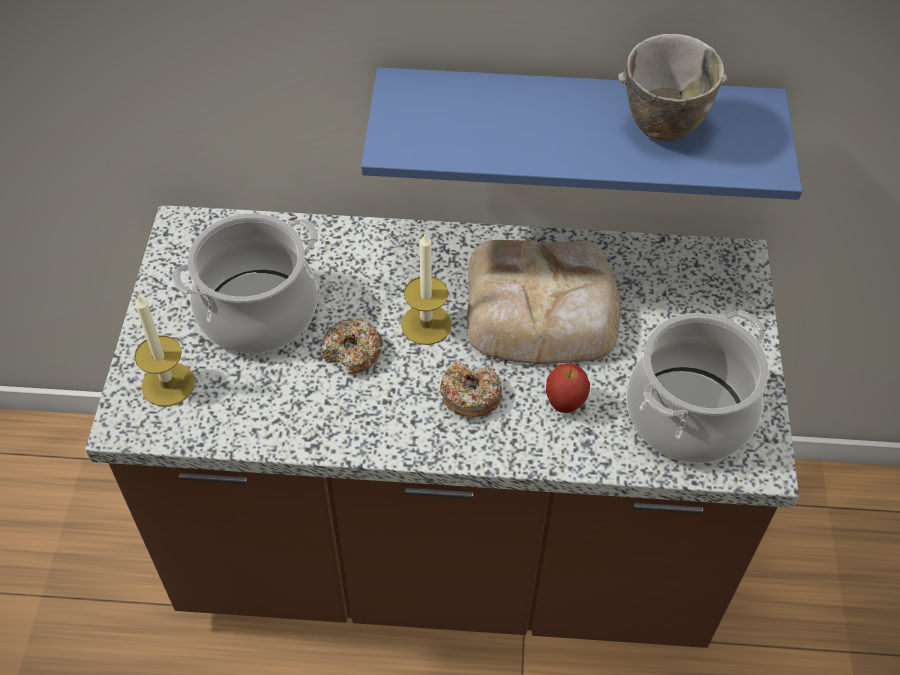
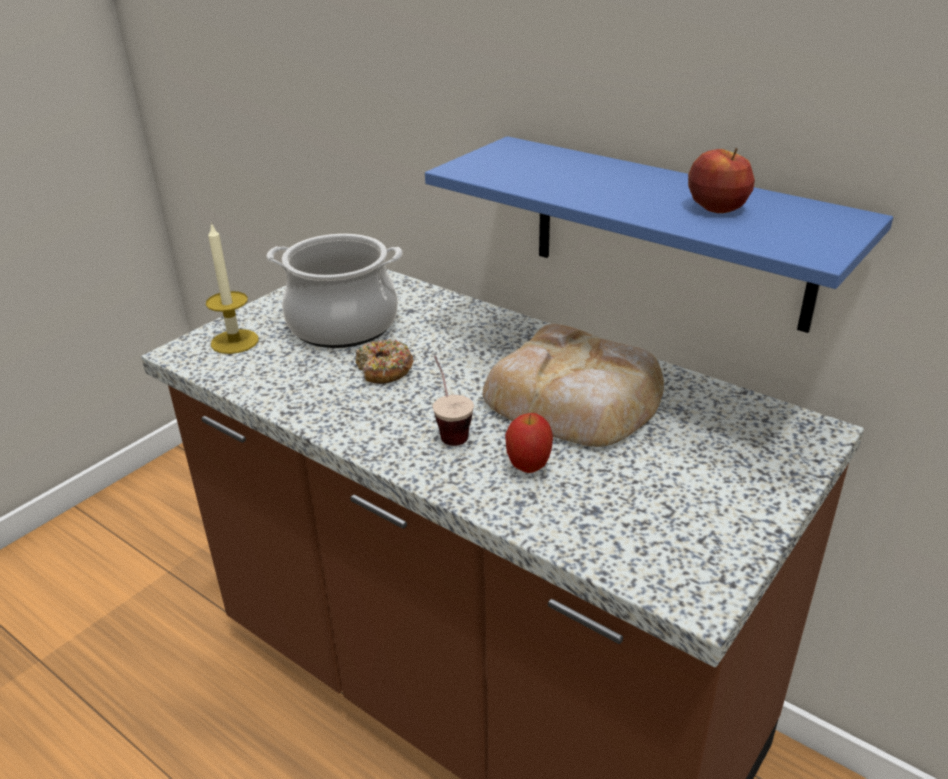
camera: 35 degrees right, 20 degrees down
candle [401,232,452,345] -> none
donut [440,360,502,418] -> cup [433,356,474,446]
bowl [618,34,727,141] -> apple [688,148,755,213]
cooking pot [626,310,769,463] -> none

